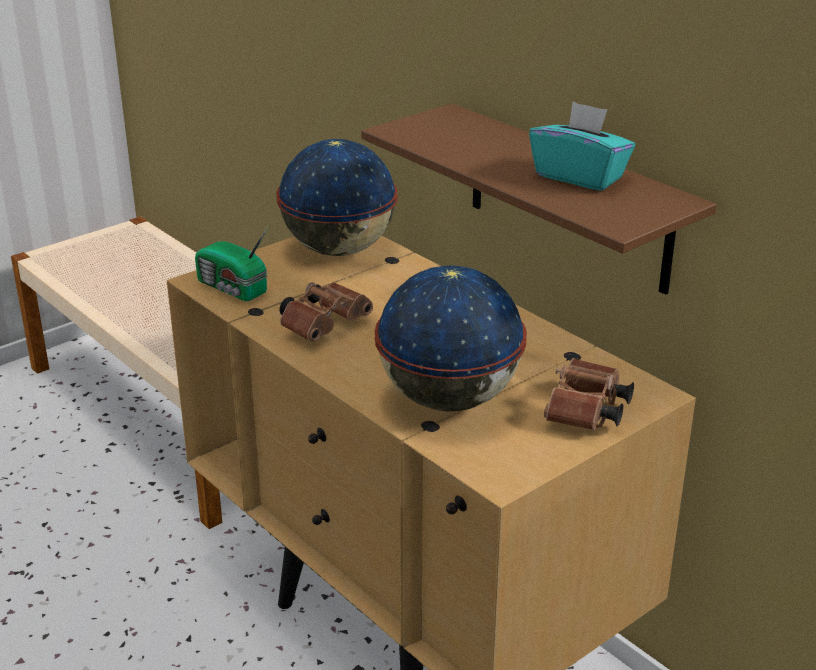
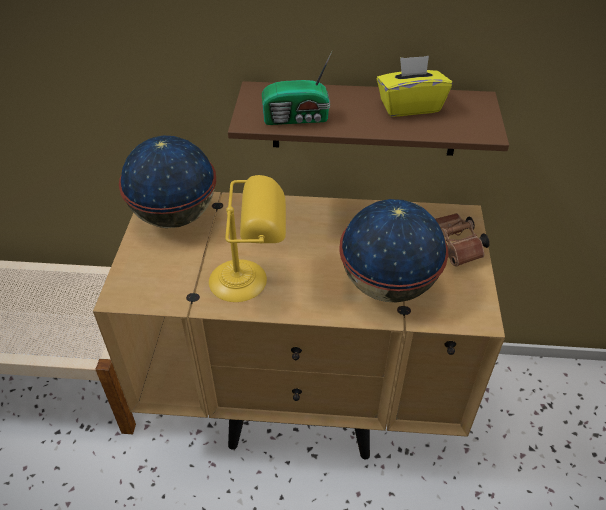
camera: 45 degrees left, 15 degrees up
radio [195,227,268,301] -> radio moved to [262,50,333,125]
brown binoculars [279,282,373,342] -> yellow table lamp [209,175,286,302]
turquoise tissue box [529,102,635,191] -> yellow tissue box [377,56,452,117]

